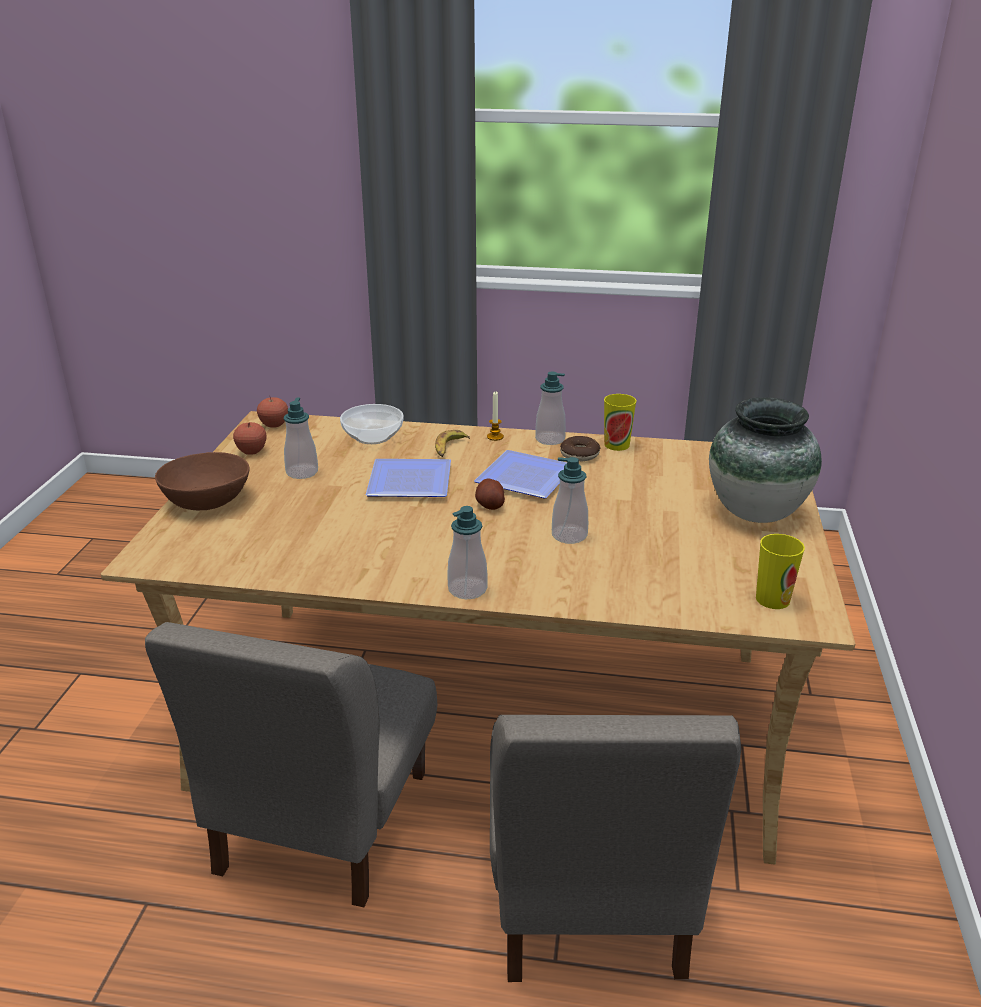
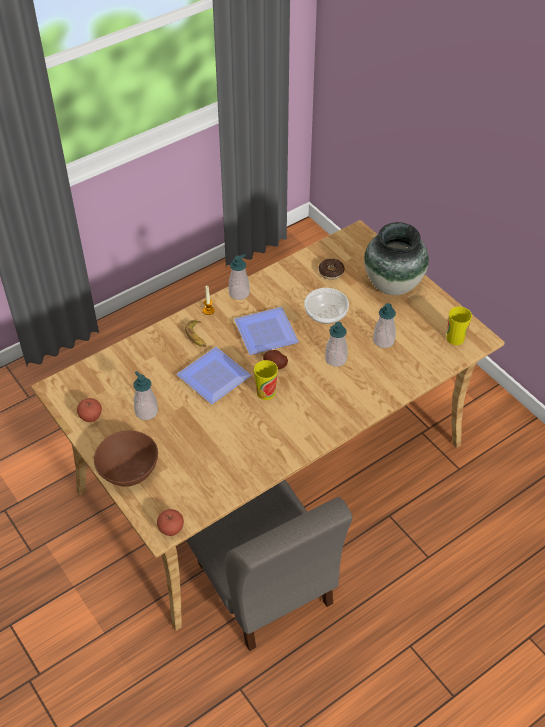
camera: 45 degrees left, 20 degrees up
apple [257,397,288,428] -> apple moved to [157,509,184,536]
bowl [340,404,404,444] -> bowl moved to [304,288,349,324]
soap dispenser [447,506,488,599] -> soap dispenser moved to [373,303,396,348]
grey chair [490,715,741,982] -> none
donut [560,436,600,461] -> donut moved to [319,258,345,280]
cup [604,394,636,451] -> cup moved to [254,360,278,400]

